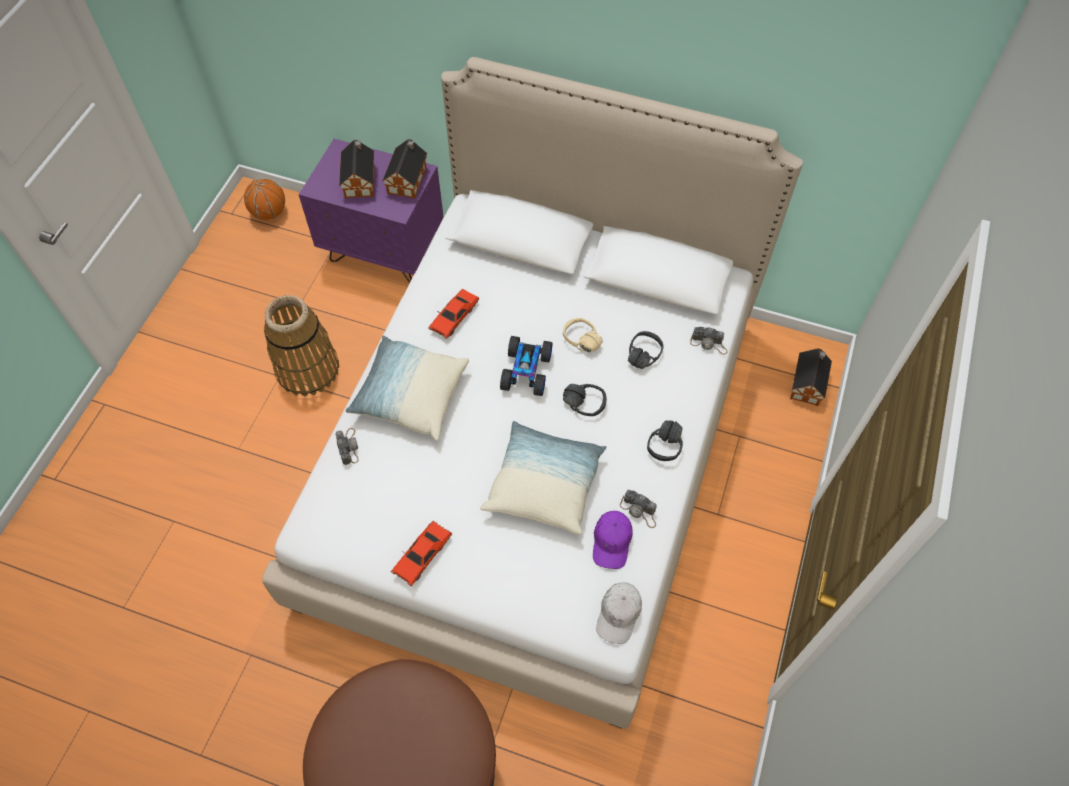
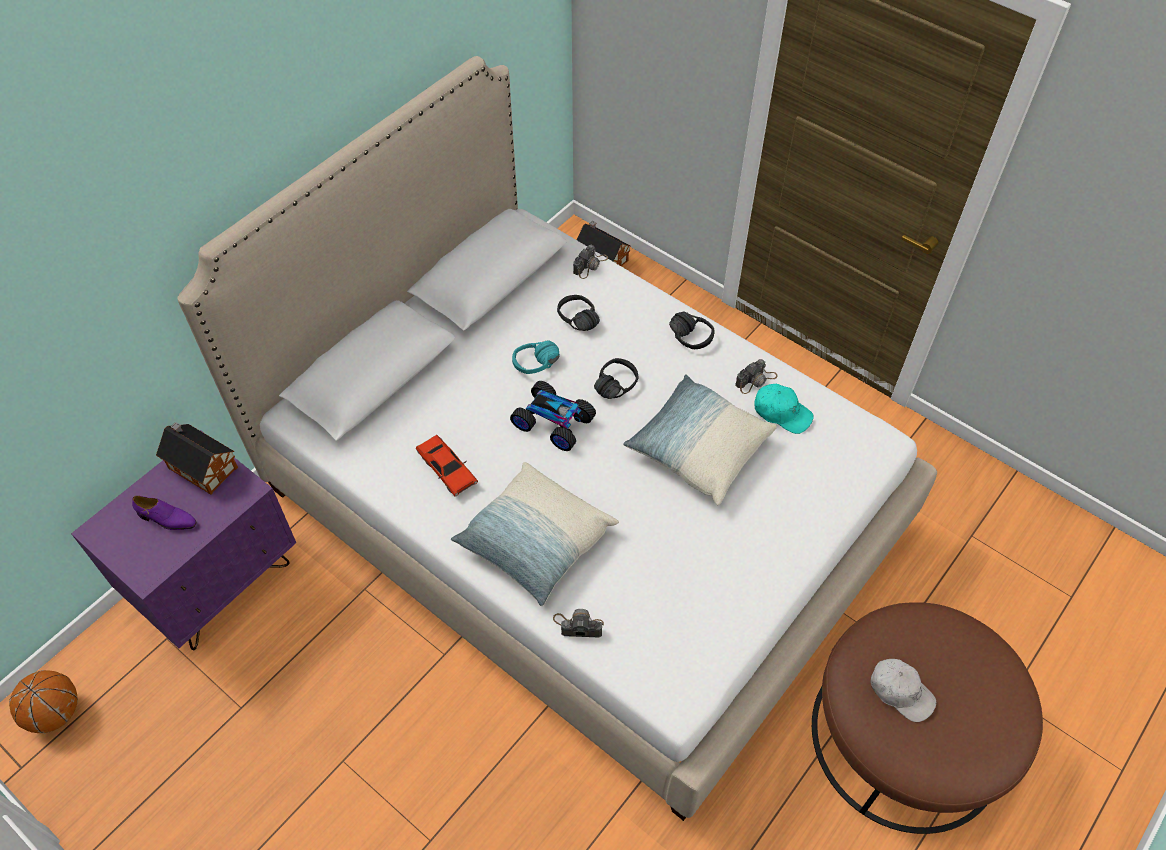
camera: 70 degrees left, 5 degrees down
basket [264,295,339,397] -> none
toy house [339,140,374,199] -> purple shoe [132,496,197,530]
red toy car [391,521,452,586] -> none
beige headphones [563,318,603,352] -> turquoise headphones [512,341,560,374]
purple cap [593,511,633,569] -> turquoise cap [755,384,814,434]
white cap [596,582,642,644] -> white cap moved to [870,659,936,722]

